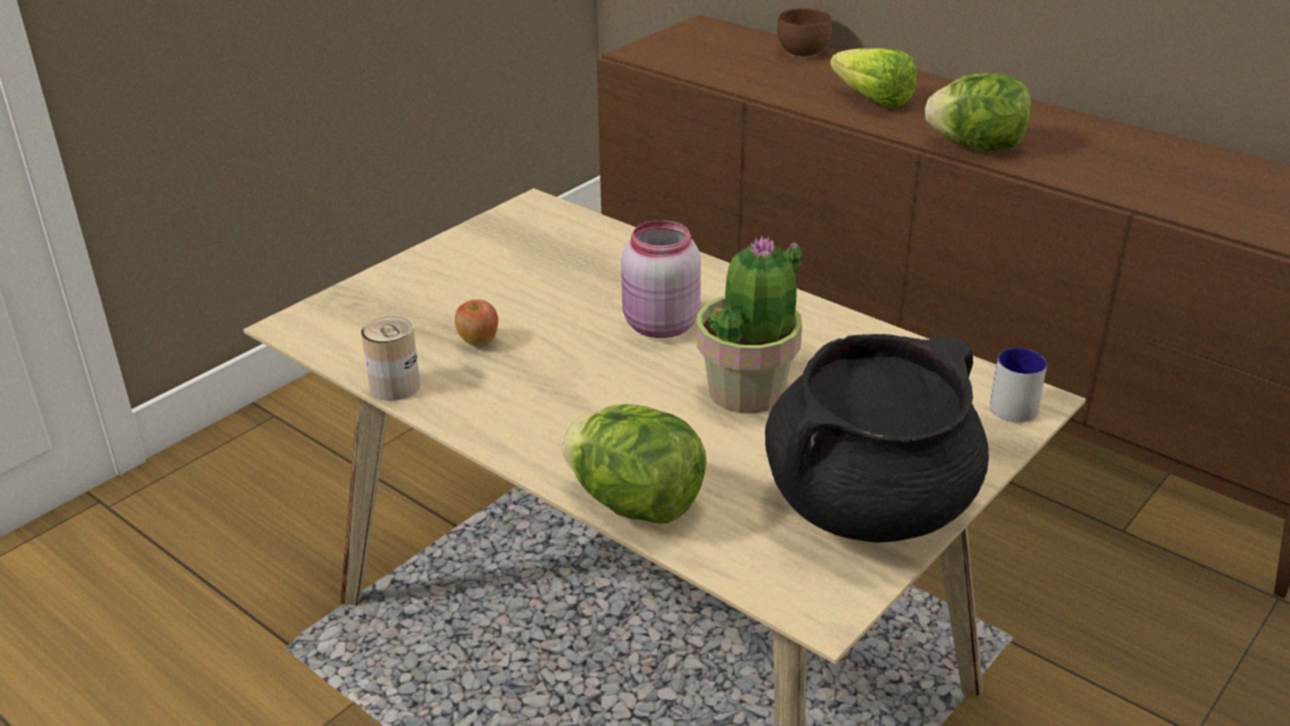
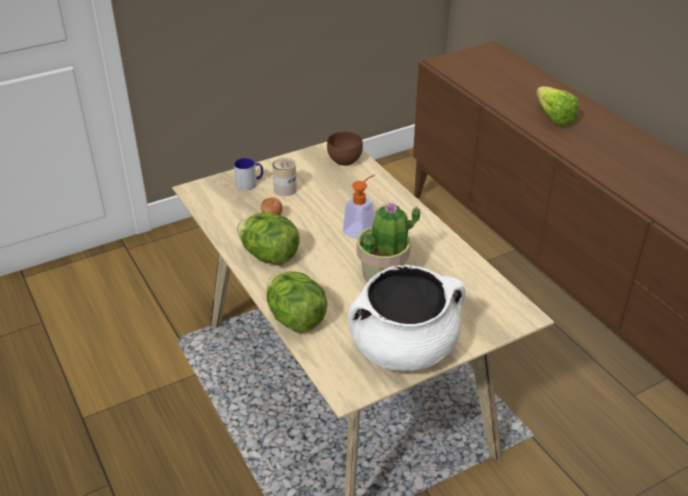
camera: 20 degrees right, 5 degrees up
can [361,316,420,401] -> can moved to [272,158,297,196]
pink jar [621,220,701,338] -> soap dispenser [343,175,374,239]
black cooking pot [765,334,989,543] -> white cooking pot [348,265,465,371]
brown bowl [777,8,832,58] -> brown bowl moved to [327,131,363,166]
lettuce [925,74,1031,151] -> lettuce moved to [237,212,300,265]
mug [990,348,1047,422] -> mug moved to [234,158,263,190]

